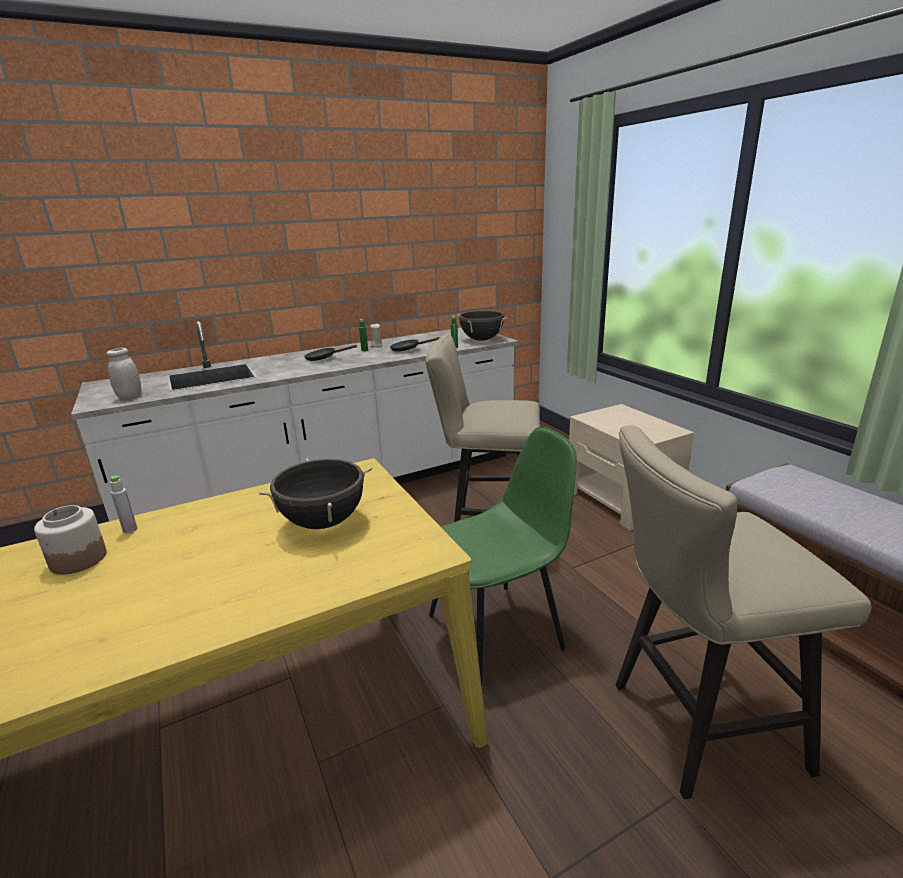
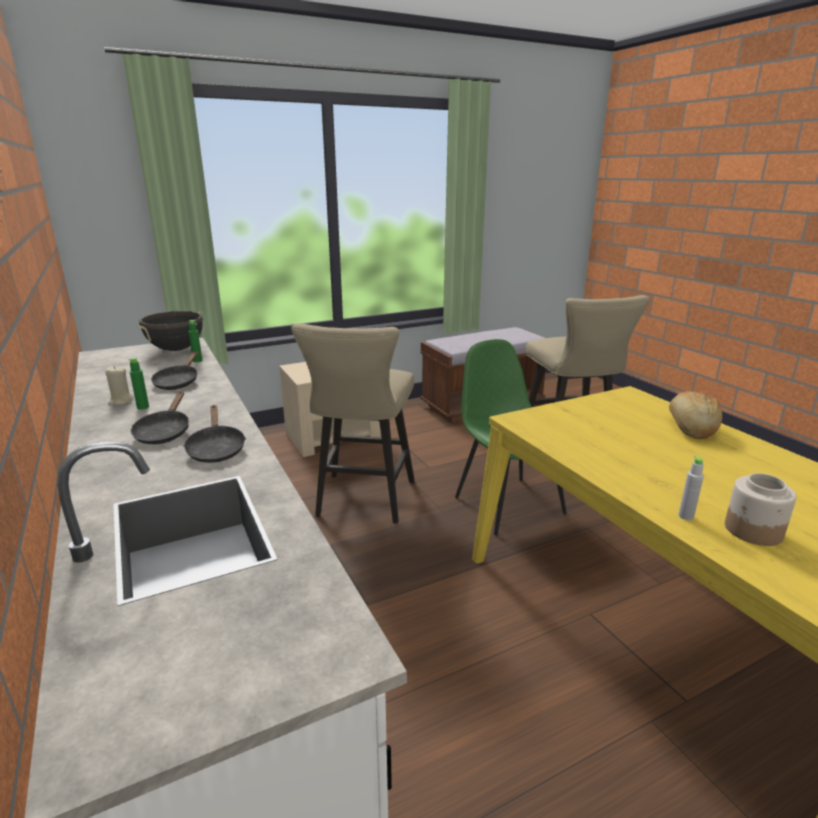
camera: 90 degrees left, 0 degrees up
white jar [106,348,141,400] -> none
black cooking pot [258,458,373,529] -> none
none -> black frying pan [183,405,246,463]
none -> bread [669,391,722,439]

